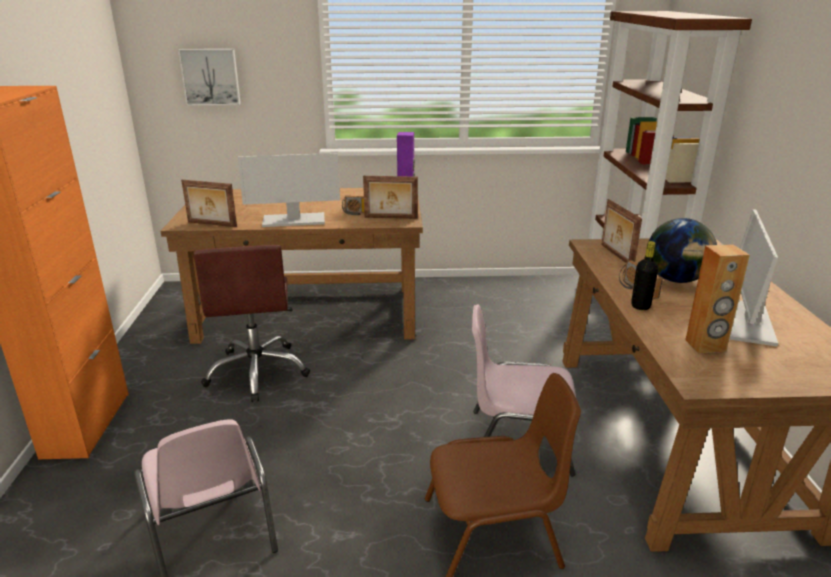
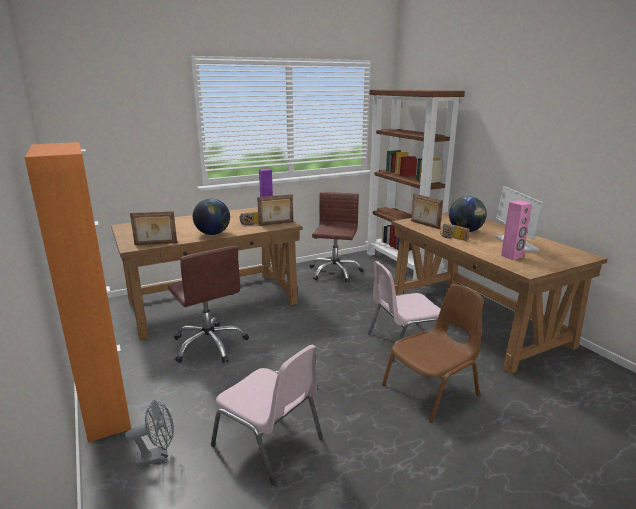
camera: 25 degrees left, 5 degrees down
picture [178,49,241,106] -> none
monitor [238,153,340,227] -> globe [193,198,230,235]
black bottle [631,241,658,310] -> none
brown speaker [685,244,750,353] -> pink speaker [501,200,532,260]
none -> grey fan [125,400,174,467]
none -> brown office chair [310,192,363,283]

